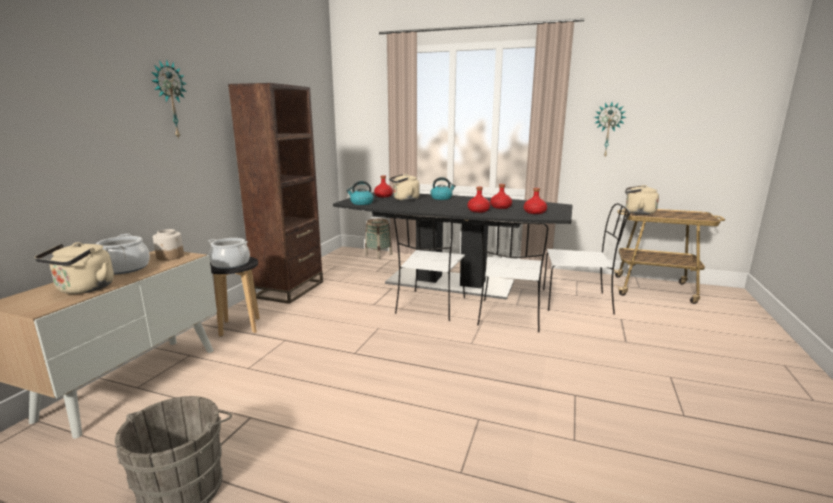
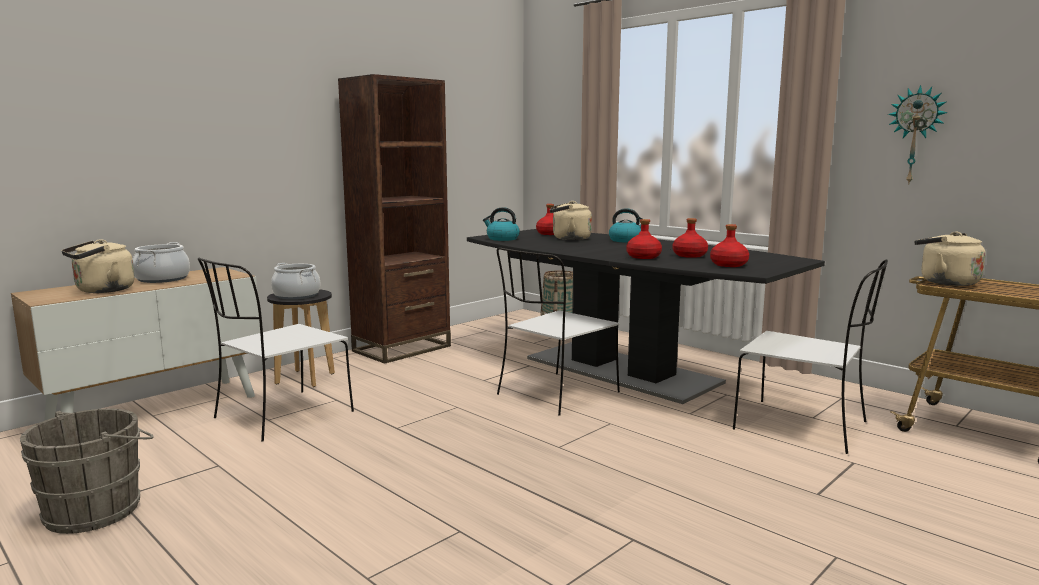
camera: 25 degrees right, 5 degrees down
wall clock [152,59,187,140] -> none
jar [153,229,184,261] -> none
white chair [477,220,548,332] -> white chair moved to [198,258,354,441]

